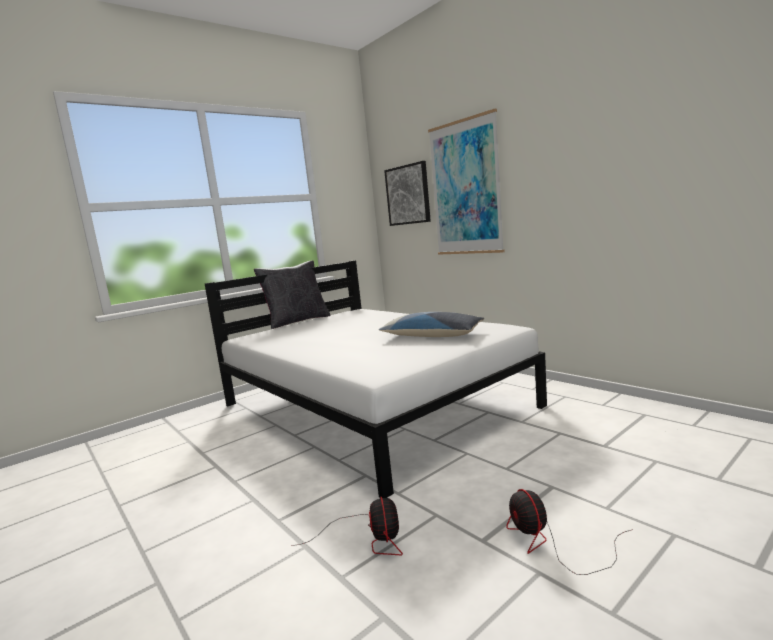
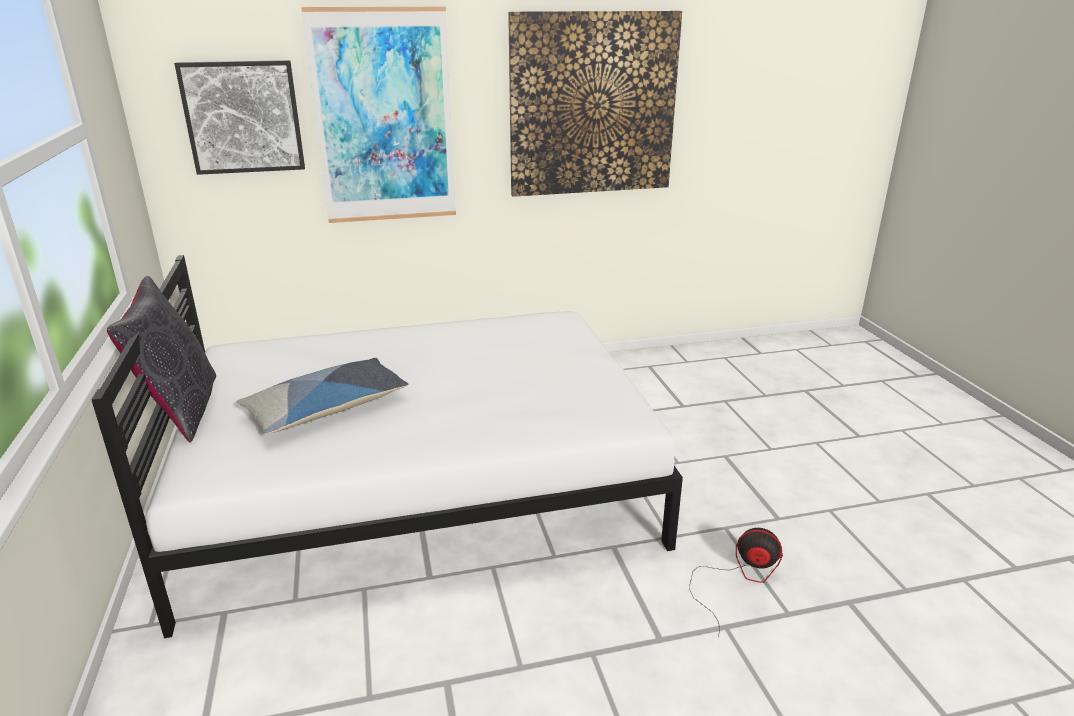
camera: 65 degrees left, 15 degrees up
pillow [378,312,484,337] -> pillow moved to [237,358,409,433]
fan [506,489,633,575] -> none
none -> picture [508,11,682,197]

